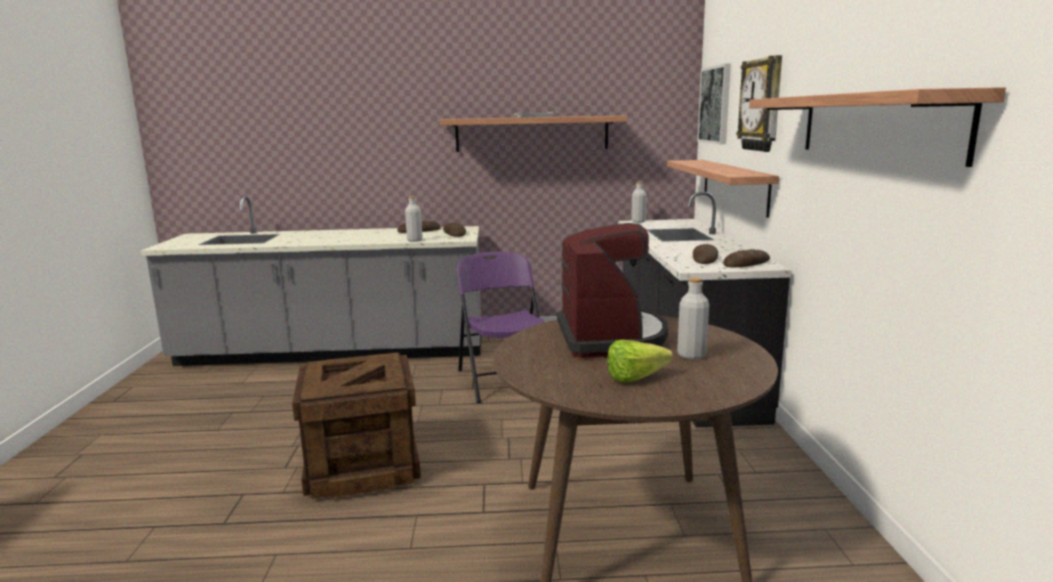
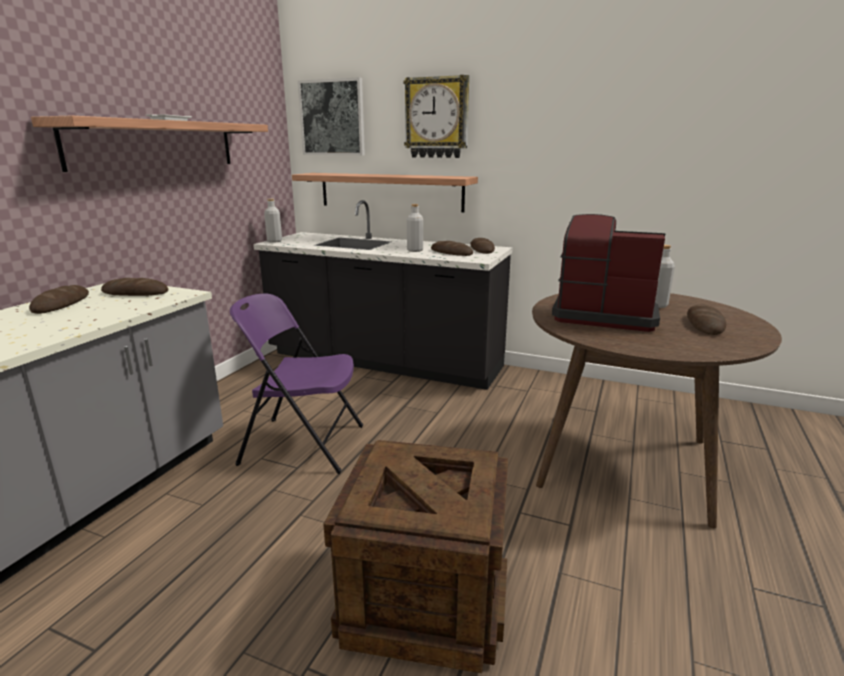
camera: 65 degrees left, 5 degrees up
grey bottle [405,196,423,242] -> grey bottle moved to [407,204,423,252]
lettuce [607,340,673,383] -> bread [687,304,726,335]
shelf [749,87,1006,167] -> none

